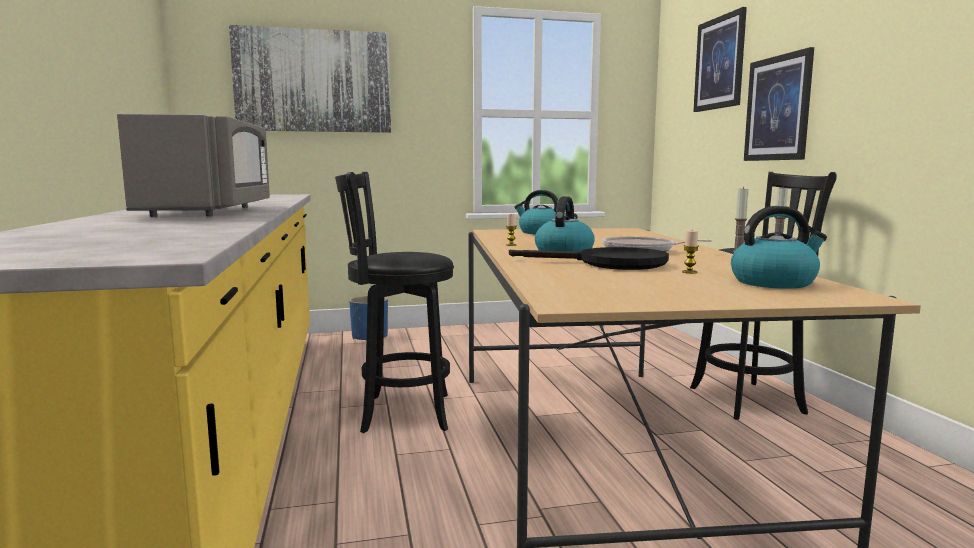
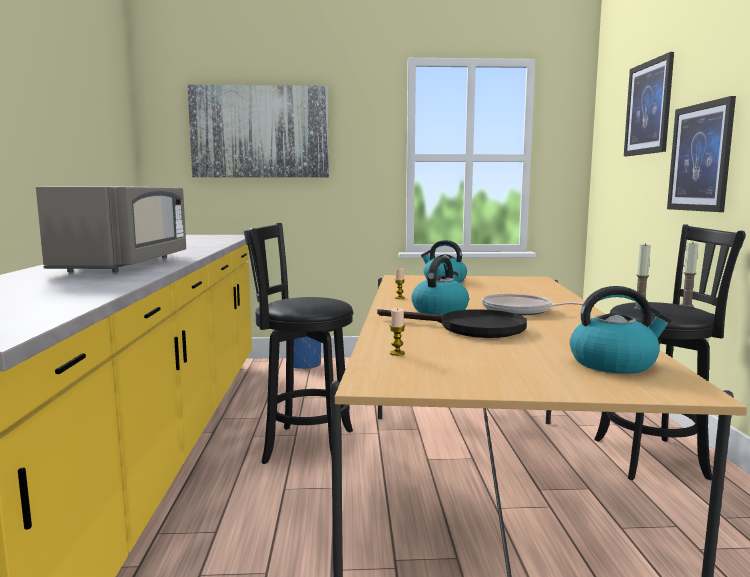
camera: 10 degrees right, 0 degrees up
candle [682,229,699,274] -> candle moved to [390,308,405,356]

